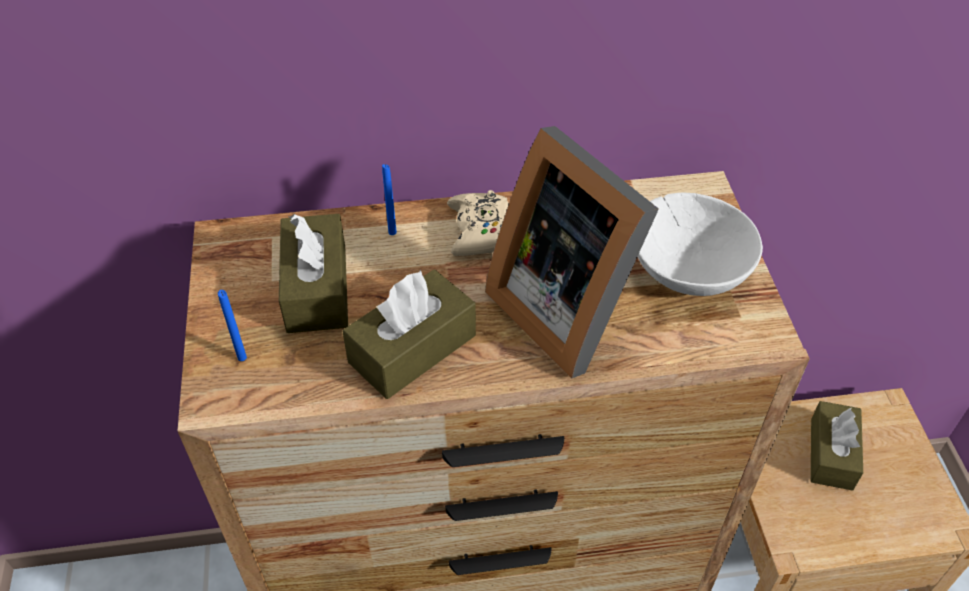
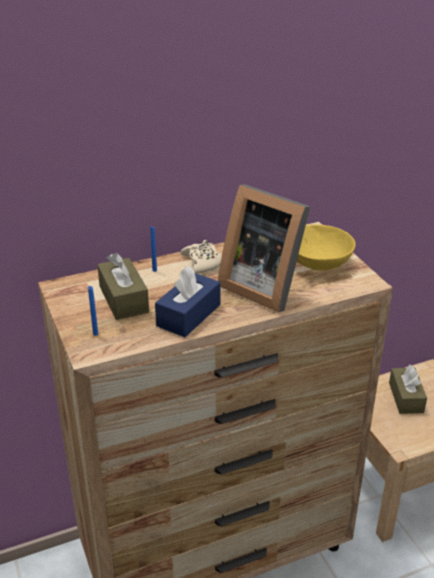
camera: 15 degrees left, 15 degrees down
brown tissue box [342,269,476,399] -> blue tissue box [155,267,220,337]
white bowl [638,193,763,296] -> yellow bowl [297,224,356,271]

